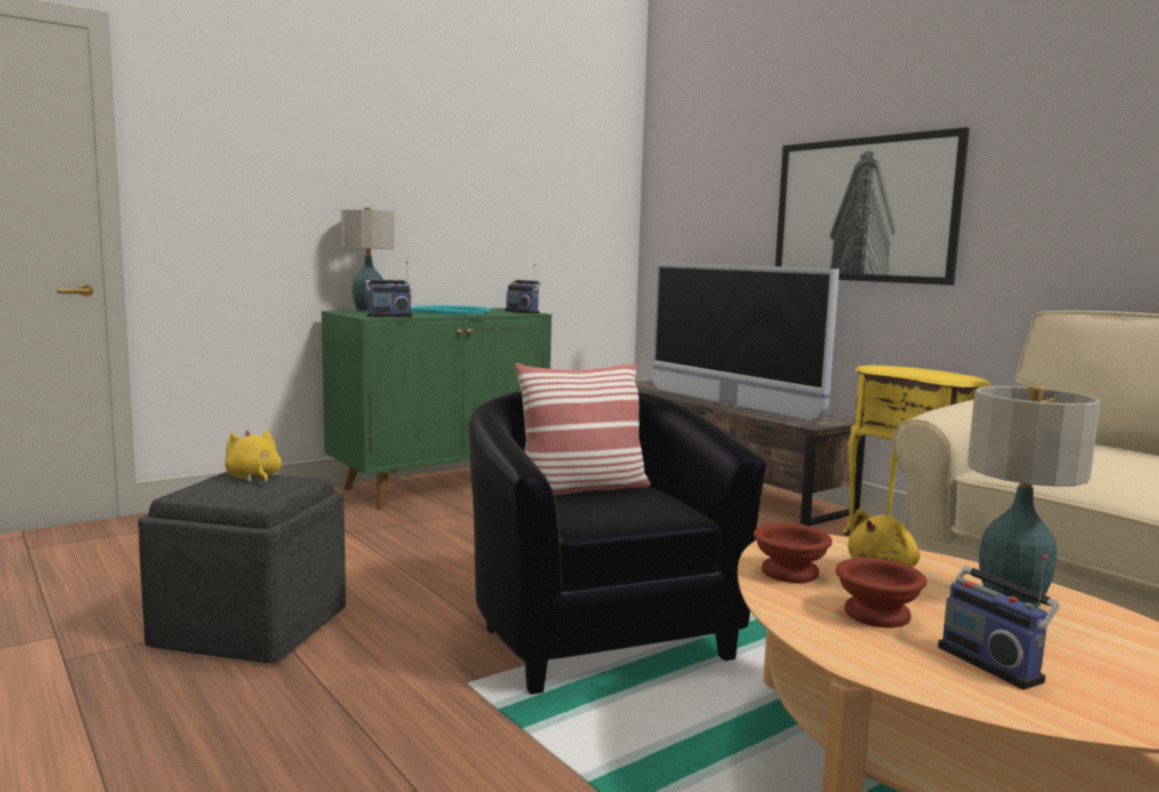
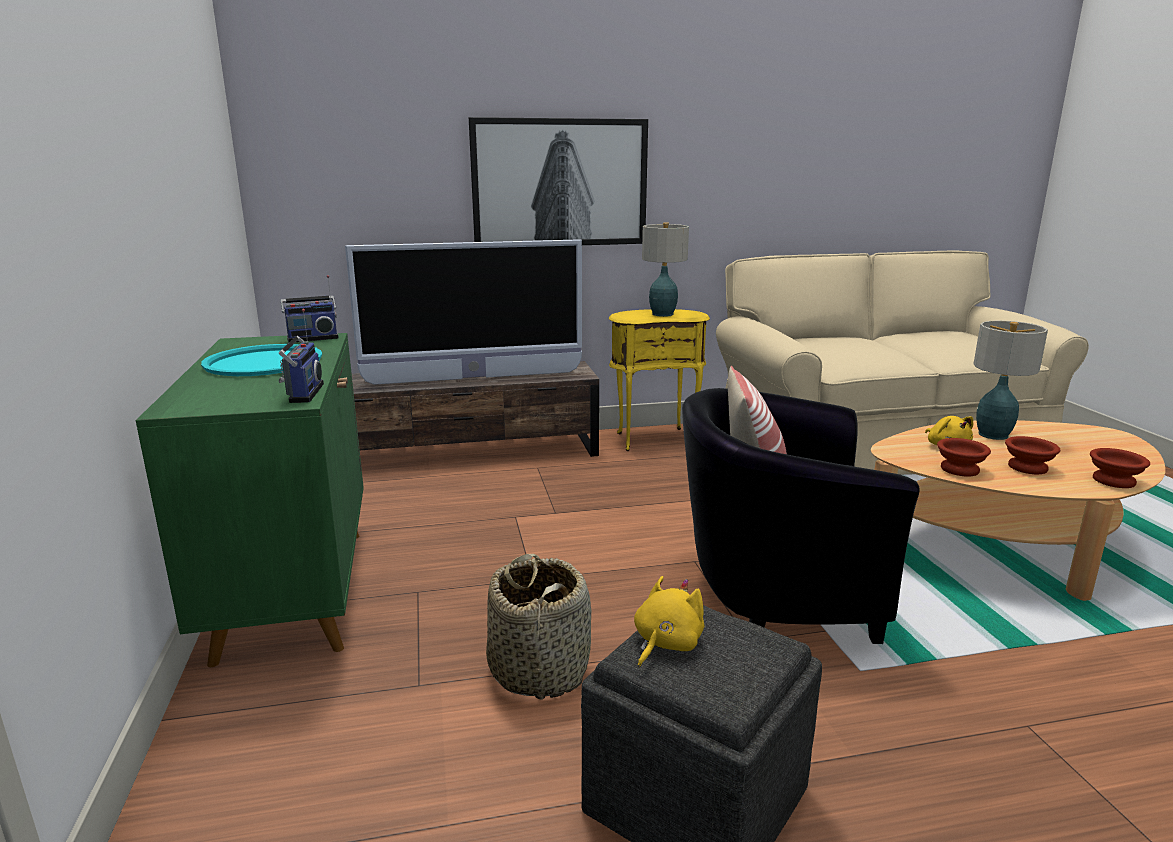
camera: 65 degrees left, 10 degrees up
yellow plush toy [225,429,282,484] -> yellow plush toy turned 135 degrees clockwise [634,576,704,668]
table lamp [341,207,394,312] -> table lamp moved to [642,222,689,317]
radio [938,555,1060,690] -> none
none -> basket [486,554,591,700]
none -> brown bowl [1090,448,1150,488]

